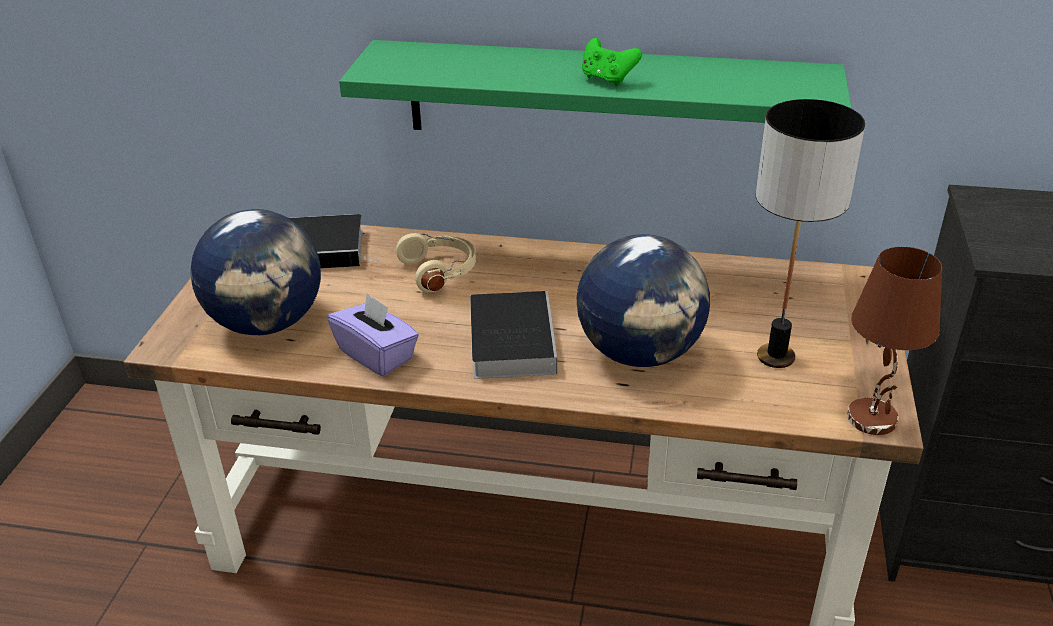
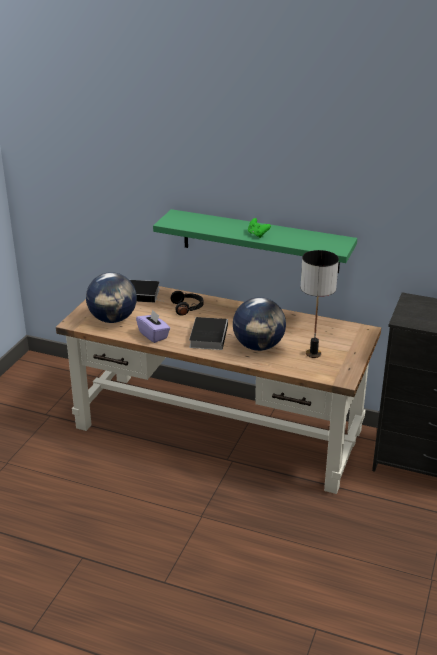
camera: 10 degrees right, 5 degrees down
beige headphones [396,233,476,293] -> black headphones [171,291,203,316]
brown table lamp [847,246,942,435] -> none

